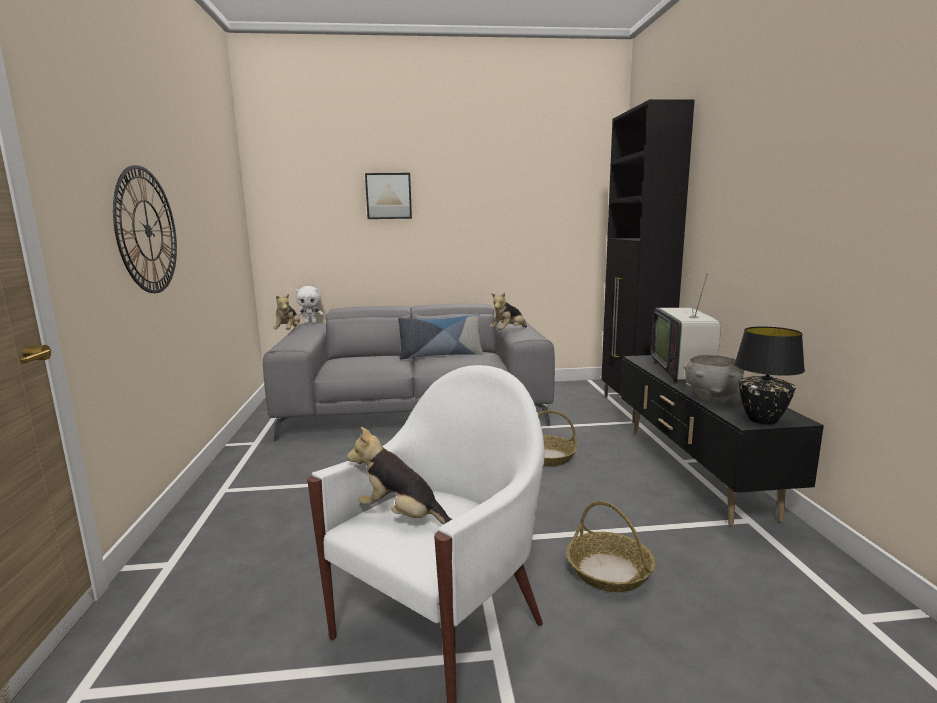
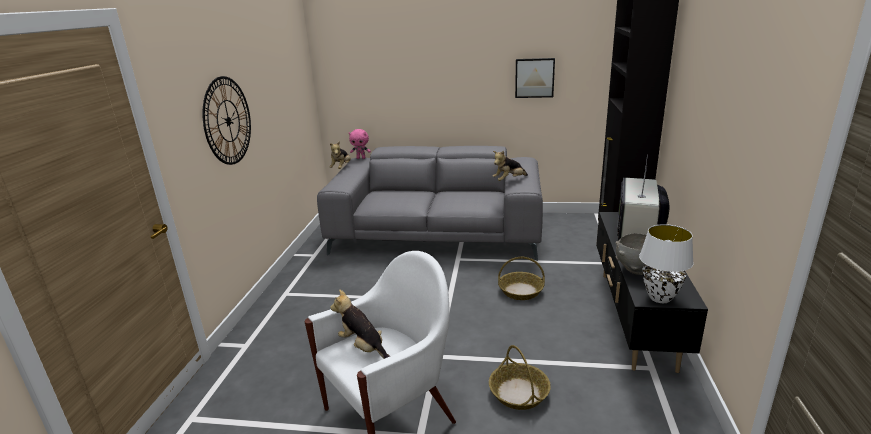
camera: 15 degrees right, 10 degrees up
white plush toy [296,286,324,324] -> pink plush toy [349,129,371,159]
picture [365,173,412,219] -> picture moved to [515,58,555,98]
pillow [398,313,483,360] -> none
black table lamp [734,327,805,425] -> white table lamp [639,224,694,303]

